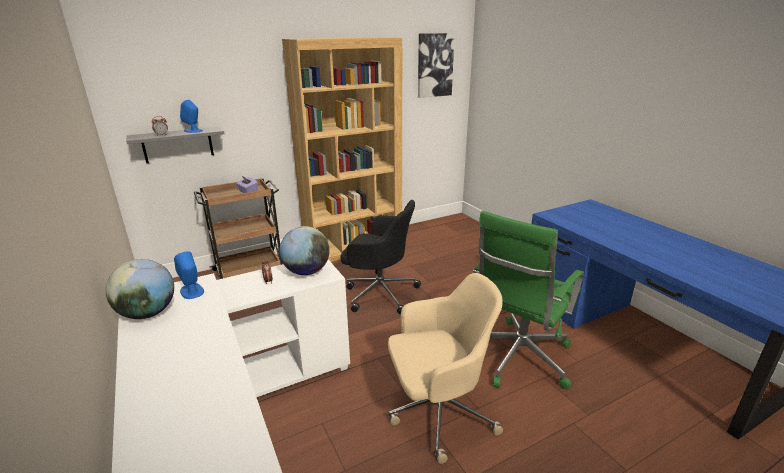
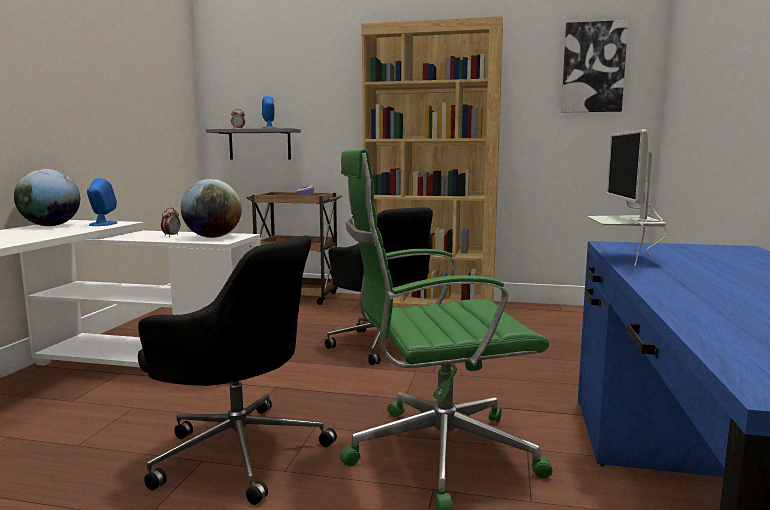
camera: 40 degrees right, 15 degrees down
beige office chair [388,273,503,464] -> black office chair [138,235,337,505]
none -> monitor [588,130,667,266]

